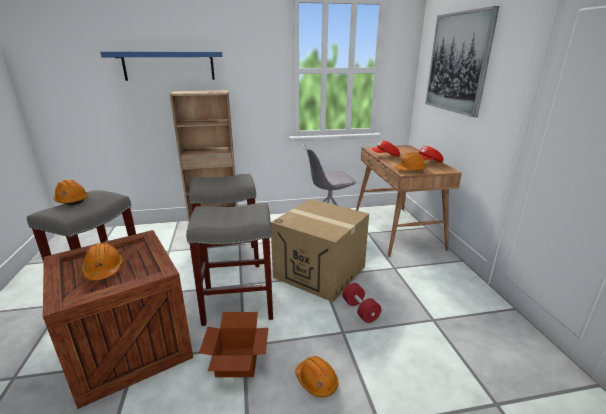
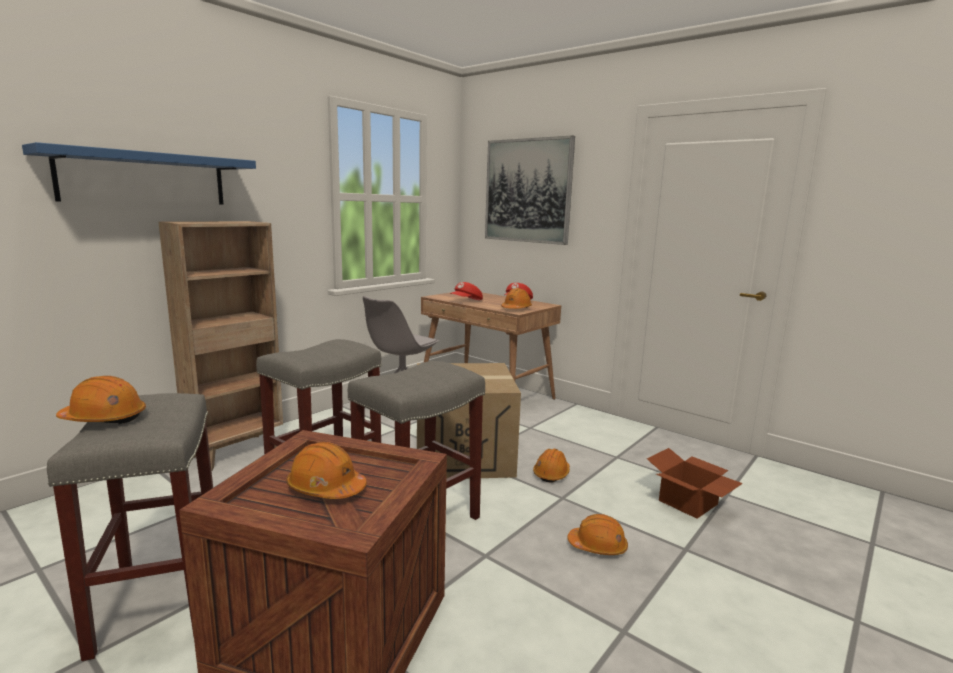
camera: 40 degrees left, 10 degrees down
cardboard box [199,312,269,377] -> cardboard box moved to [647,448,743,519]
red dumbbell [342,283,381,323] -> orange hard hat [533,449,570,483]

